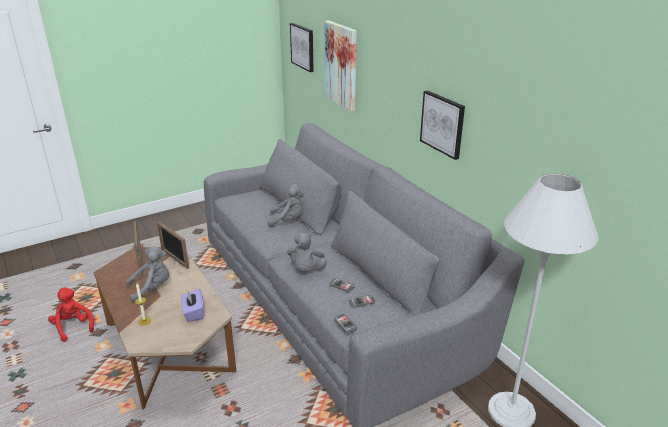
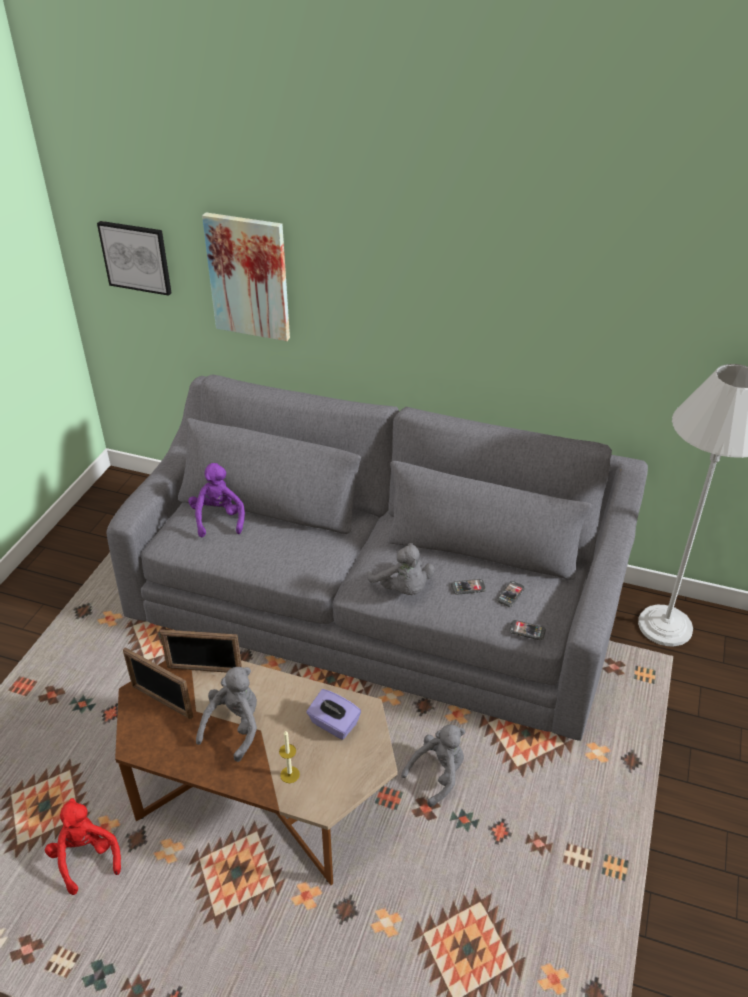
camera: 40 degrees left, 10 degrees up
red plush toy [48,288,94,342] -> red plush toy turned 45 degrees clockwise [45,798,121,895]
grey plush toy [268,184,304,227] -> grey plush toy moved to [401,724,465,807]
picture [420,90,465,160] -> none
none -> purple plush toy [188,463,245,537]

